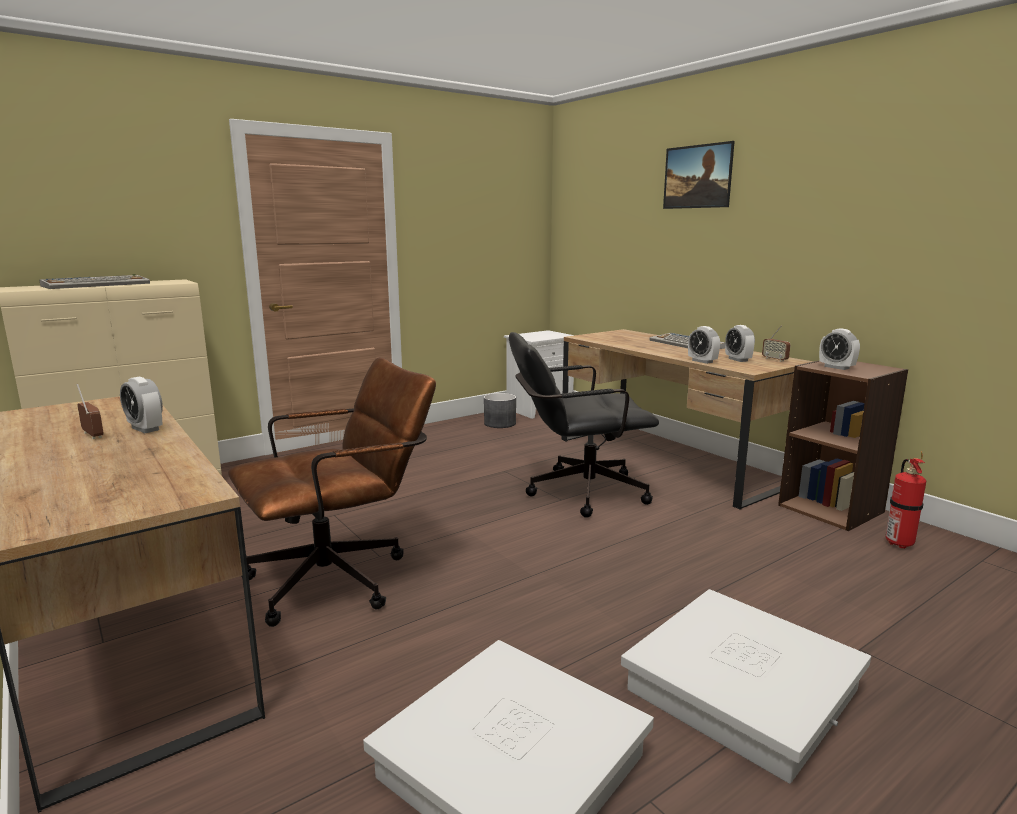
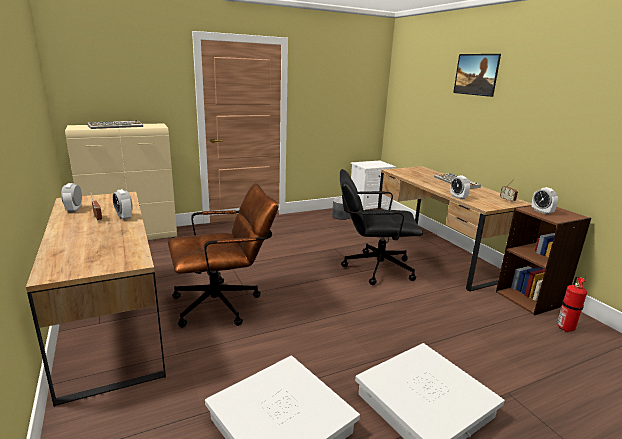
camera: 10 degrees right, 5 degrees up
alarm clock [725,325,755,362] -> alarm clock moved to [61,183,82,212]

